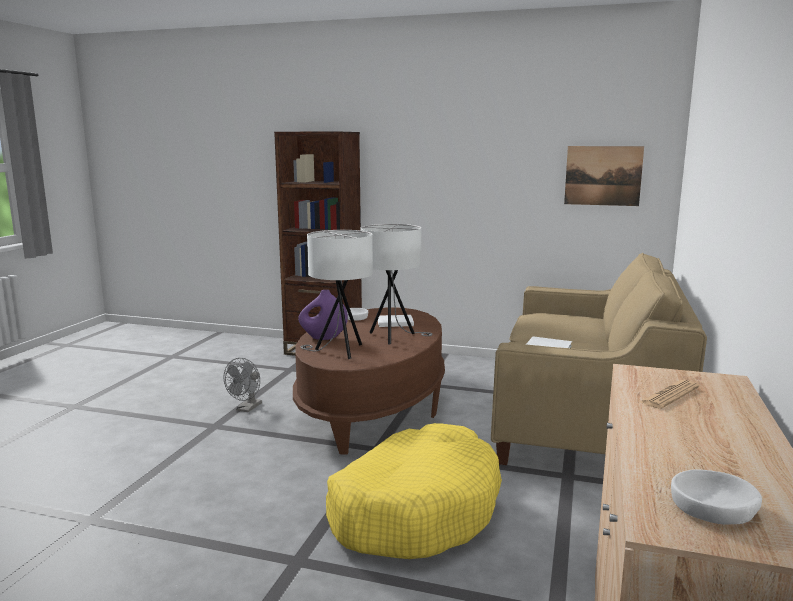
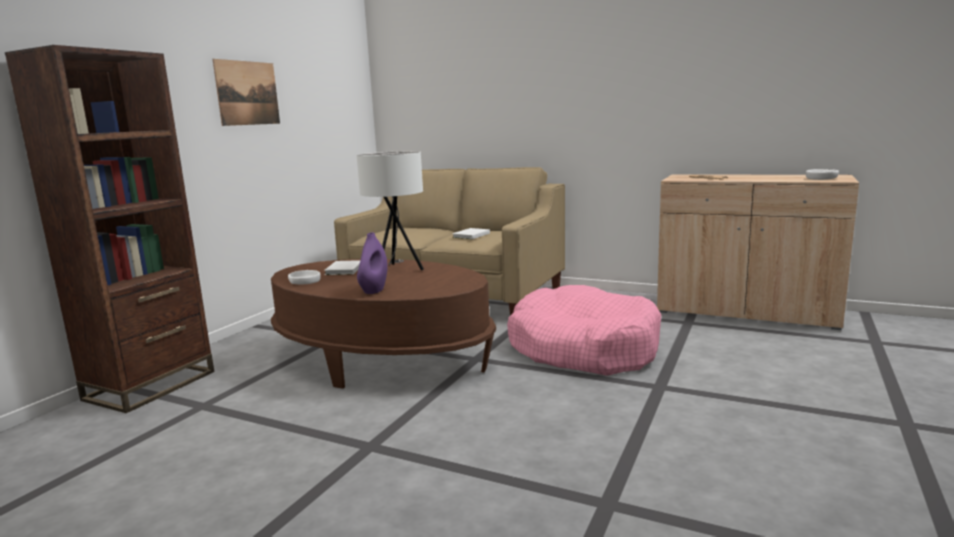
camera: 80 degrees left, 0 degrees up
grey fan [224,358,262,412] -> none
white table lamp [300,230,373,359] -> none
yellow dog bed [326,423,502,559] -> pink dog bed [507,285,661,376]
picture [564,146,644,206] -> picture moved to [213,59,280,126]

